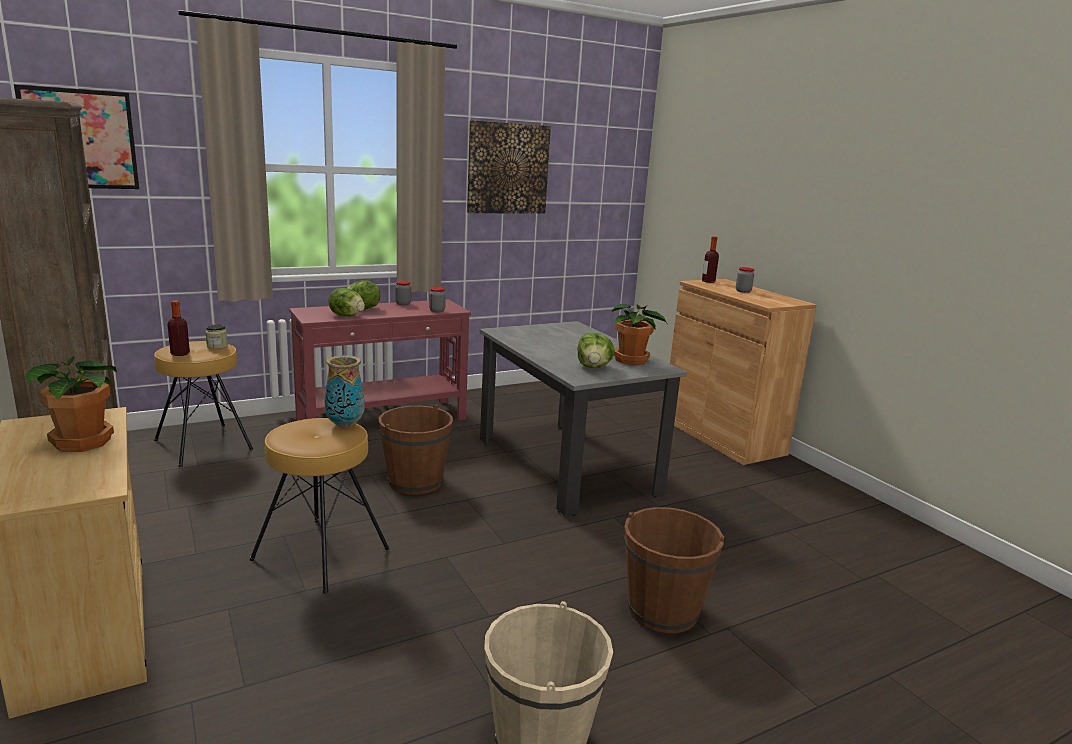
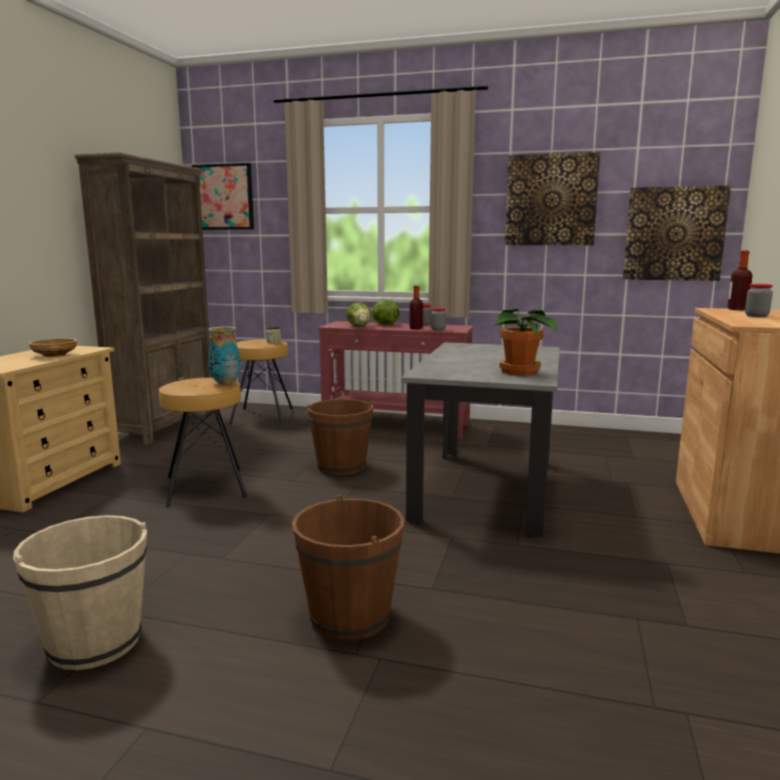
camera: 45 degrees right, 5 degrees down
potted plant [26,356,117,452] -> beige bowl [28,338,78,357]
bottle [167,301,190,356] -> bottle moved to [409,285,423,329]
lettuce [578,333,615,368] -> none
none -> picture [623,186,731,281]

